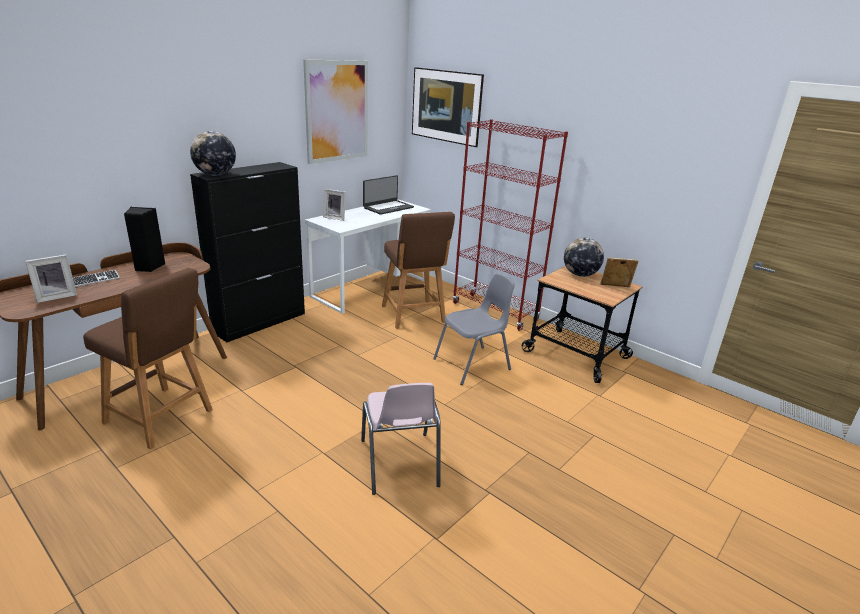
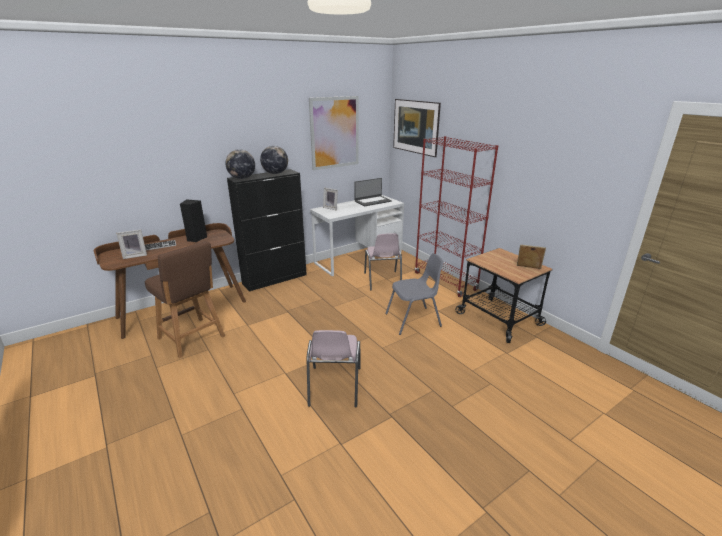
camera: 15 degrees right, 0 degrees up
brown stool [382,212,455,329] -> pink chair [364,233,402,290]
globe [564,238,604,277] -> globe moved to [260,146,288,174]

